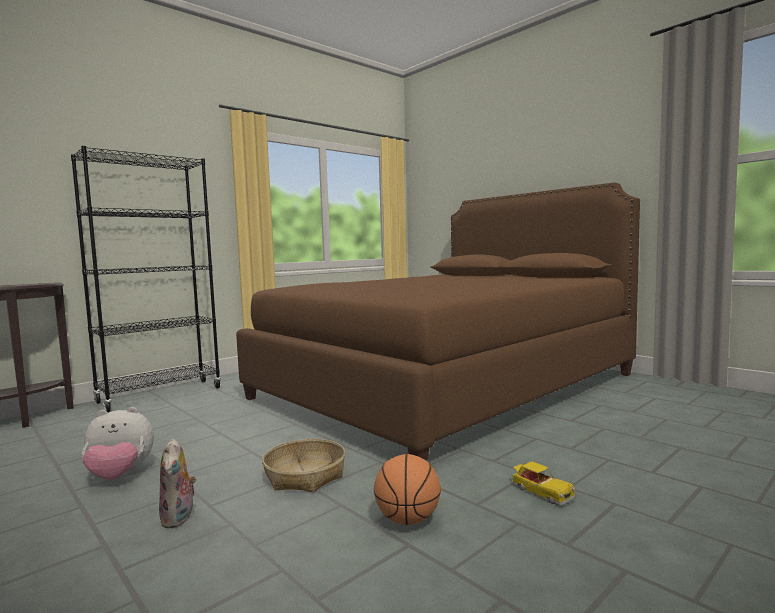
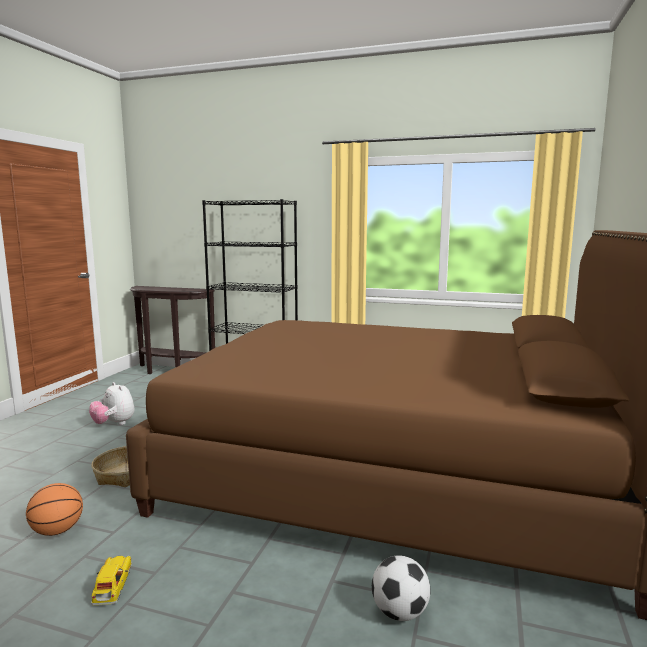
camera: 60 degrees right, 5 degrees up
plush toy [159,438,196,528] -> none
toy car [512,462,576,505] -> toy car turned 150 degrees clockwise [91,556,132,605]
none -> football [372,555,430,621]

